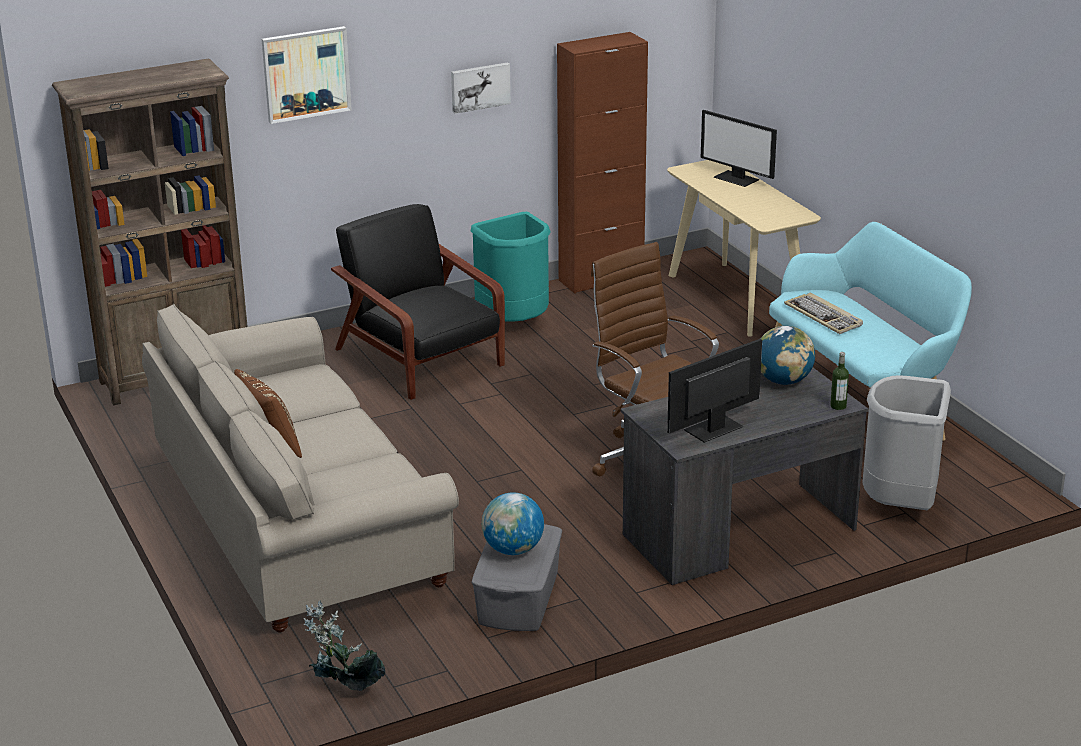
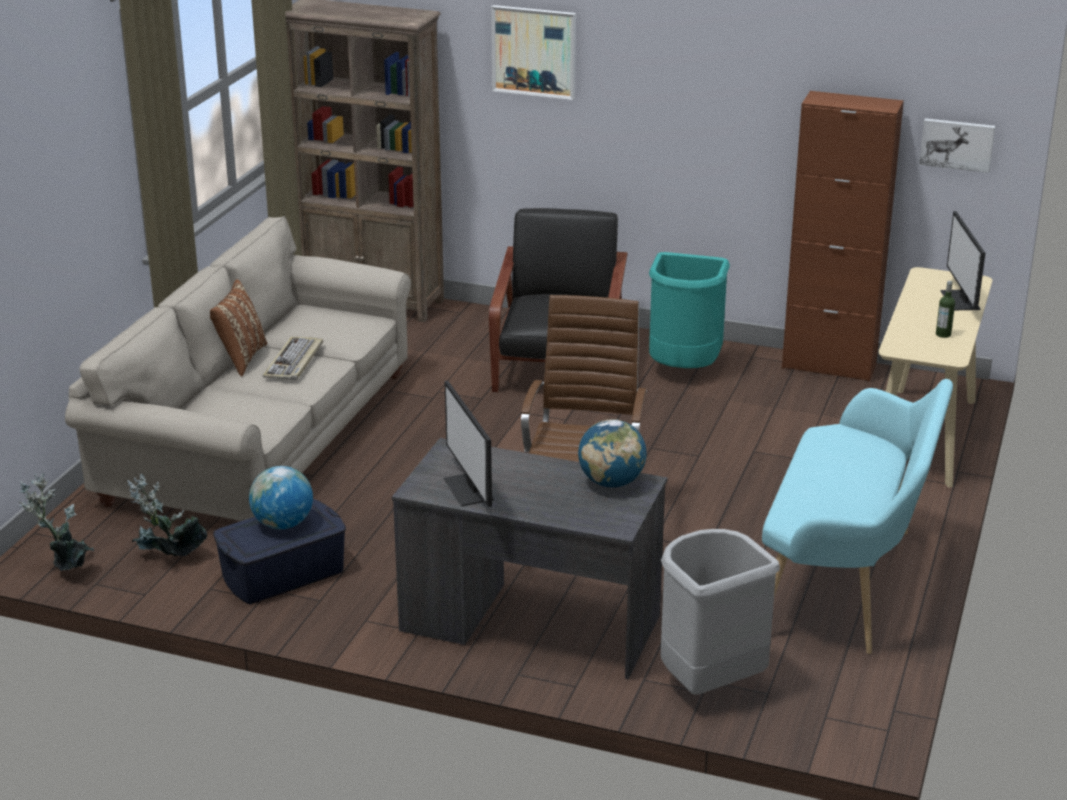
camera: 45 degrees right, 0 degrees up
picture [451,62,511,114] -> picture moved to [919,118,995,173]
grey storage box [472,524,562,631] -> blue storage box [213,499,346,604]
monitor [667,339,762,443] -> monitor turned 120 degrees counterclockwise [444,380,494,507]
keyboard [784,293,863,334] -> keyboard moved to [263,337,323,381]
bottle [830,352,849,410] -> bottle moved to [936,281,955,338]
none -> potted plant [127,474,207,556]

